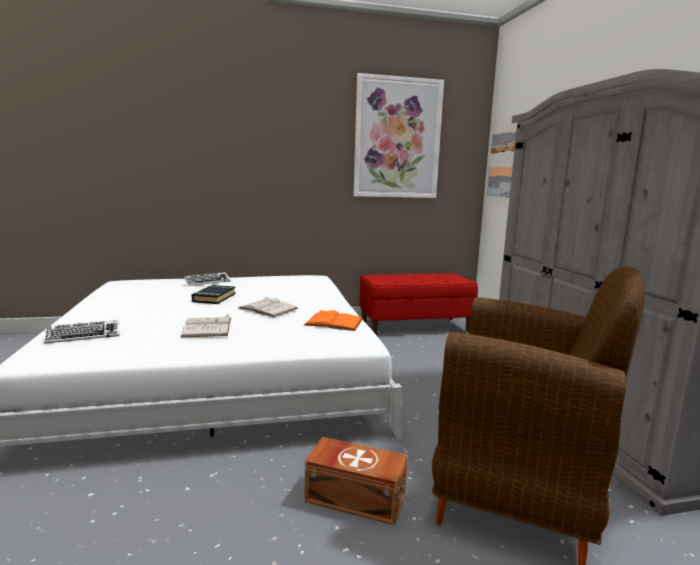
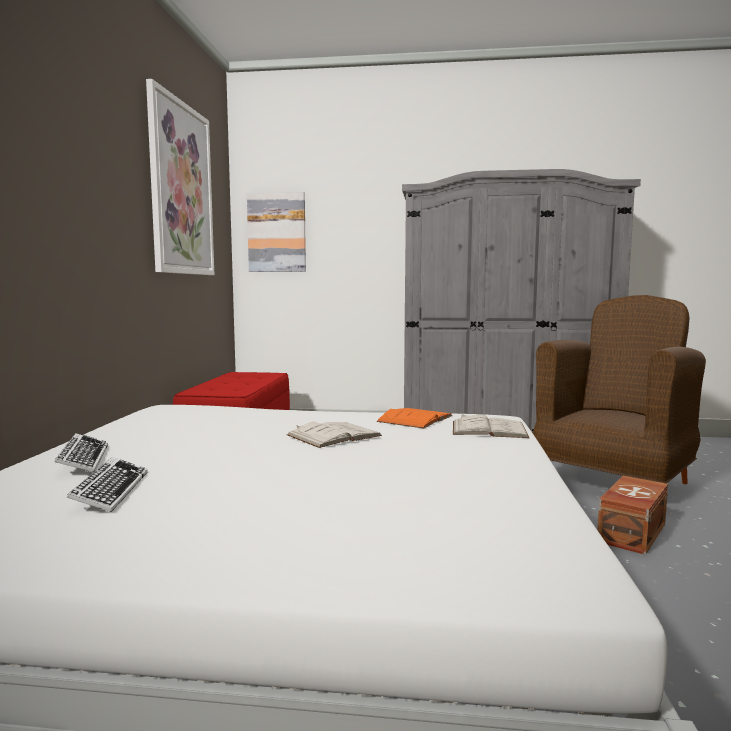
camera: 70 degrees left, 5 degrees down
keyboard [44,320,119,344] -> keyboard moved to [67,457,148,512]
white book [181,315,231,337] -> white book moved to [453,414,529,438]
black book [192,285,236,304] -> none

